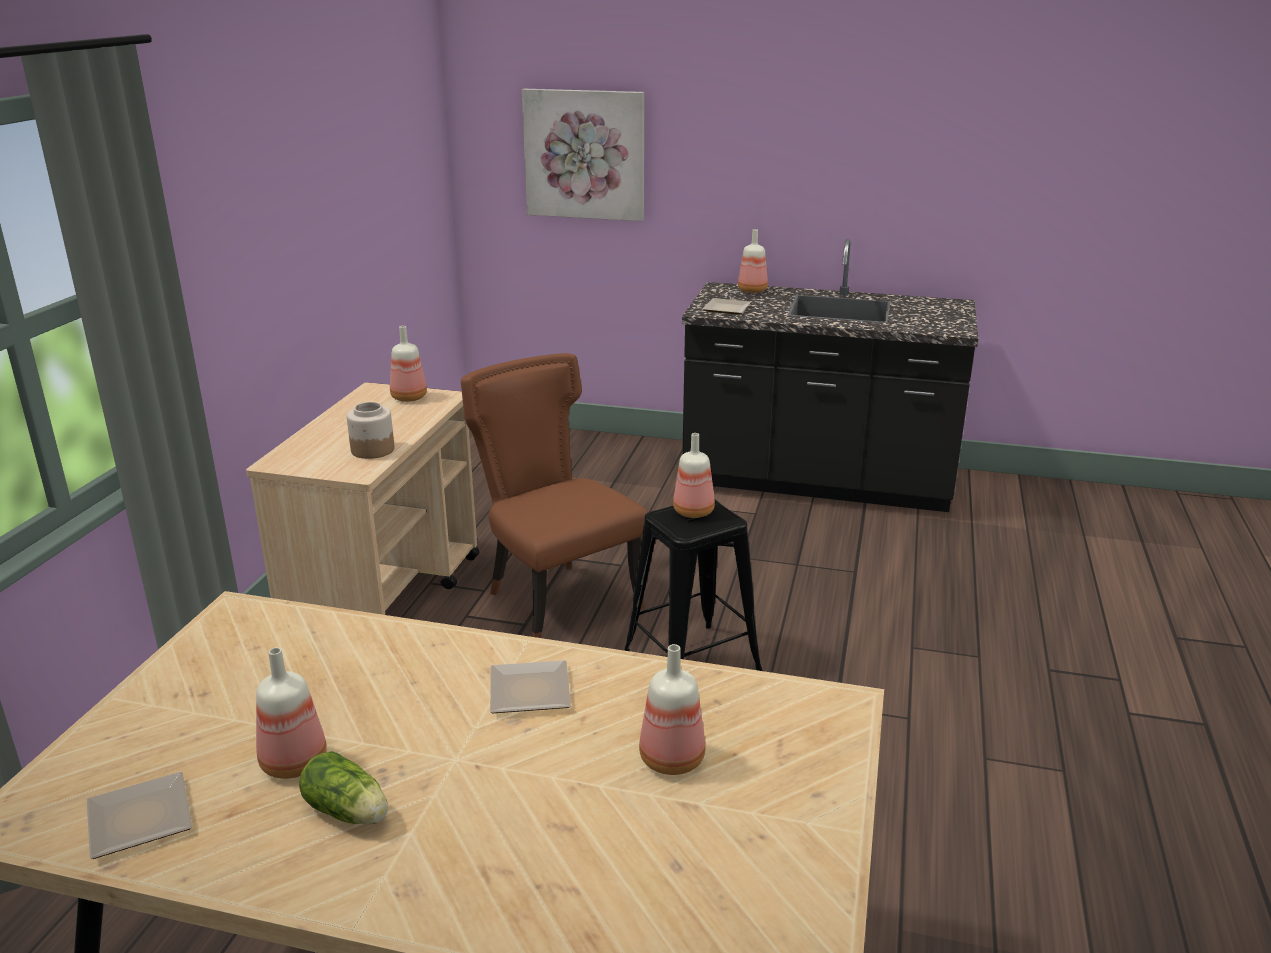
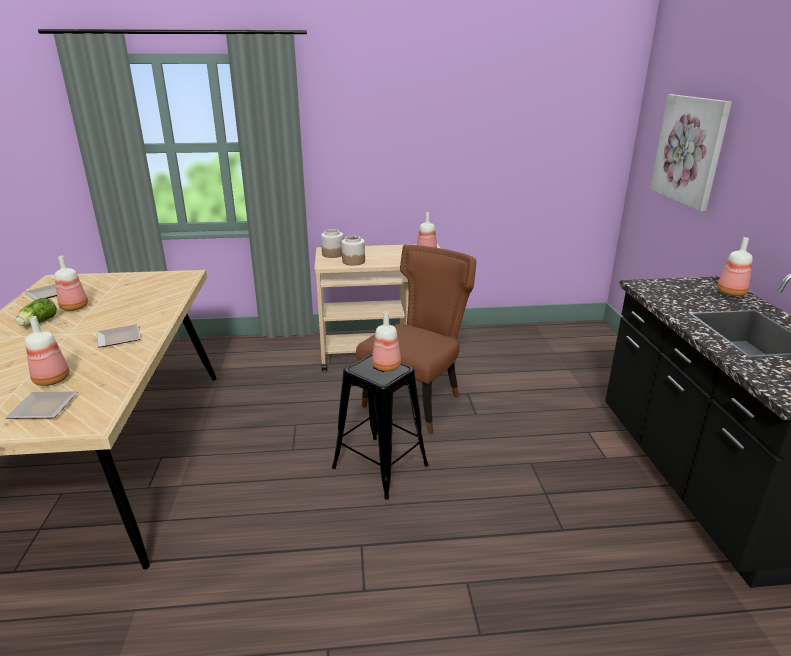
camera: 70 degrees right, 0 degrees up
plate [702,298,751,314] -> plate moved to [5,391,77,419]
none -> jar [321,229,344,258]

